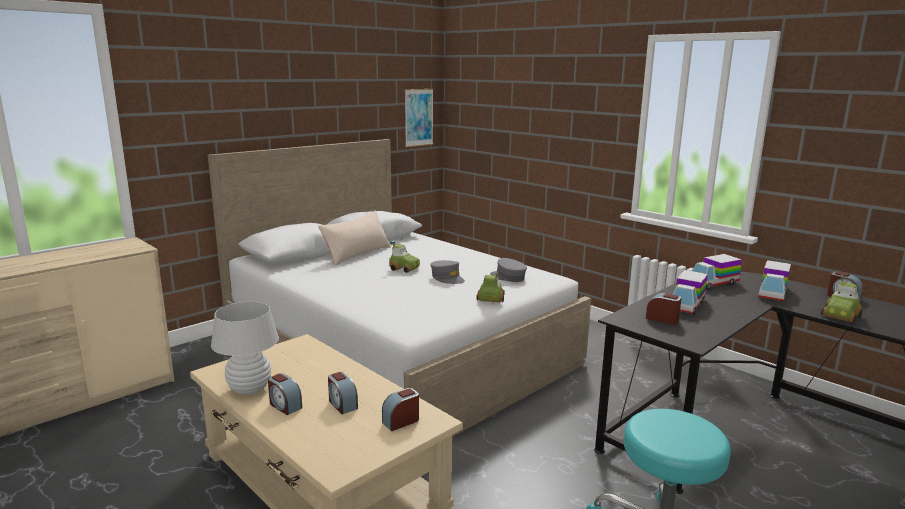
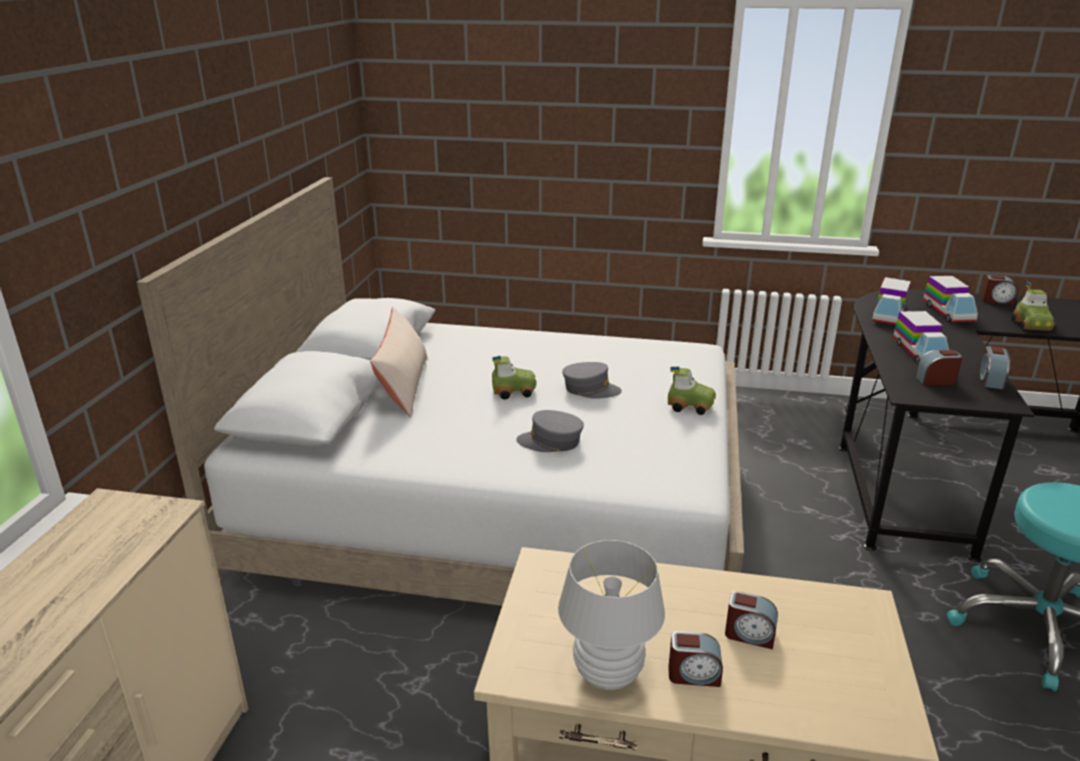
camera: 35 degrees left, 10 degrees up
alarm clock [382,388,419,431] -> alarm clock moved to [979,346,1010,389]
picture [405,89,433,147] -> none
toy car [476,272,505,302] -> toy car turned 135 degrees clockwise [668,366,716,415]
grey cap [490,258,527,282] -> grey cap moved to [516,410,584,452]

